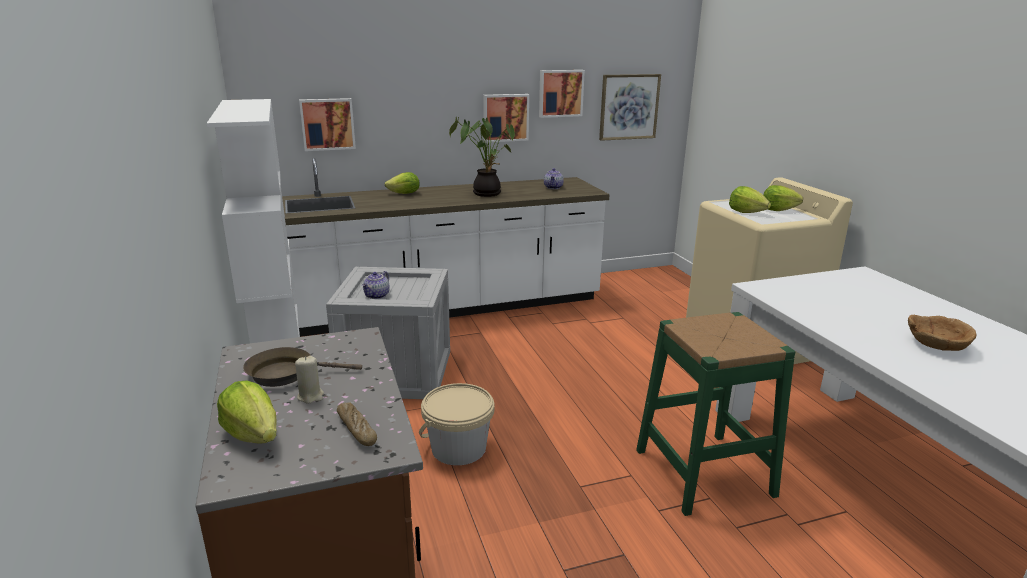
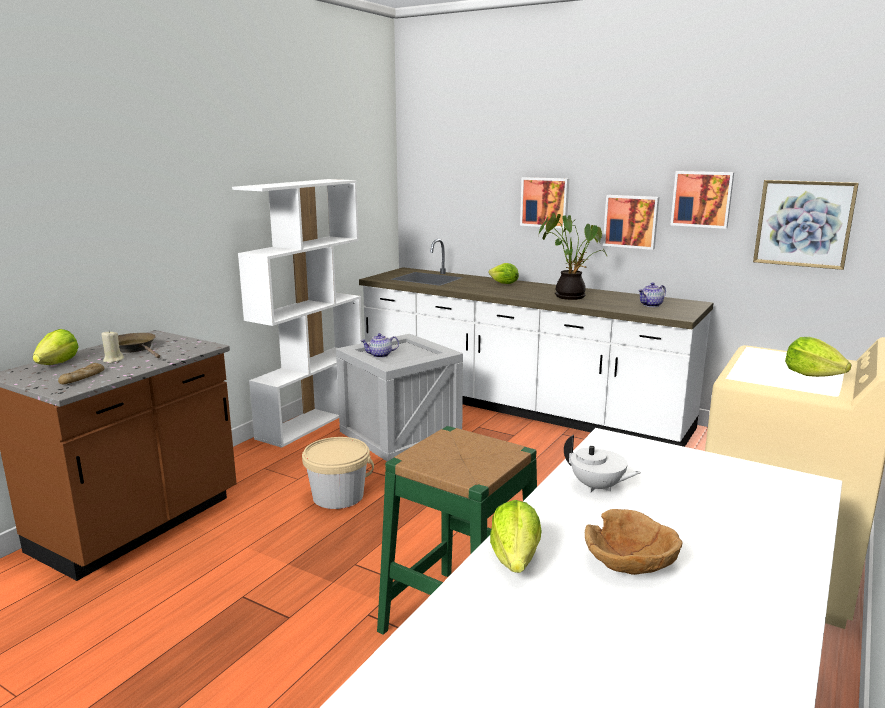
camera: 50 degrees right, 5 degrees down
picture [299,98,356,151] -> picture moved to [520,177,569,229]
lettuce [729,186,771,213] -> lettuce moved to [490,500,541,573]
none -> white teapot [564,435,641,493]

